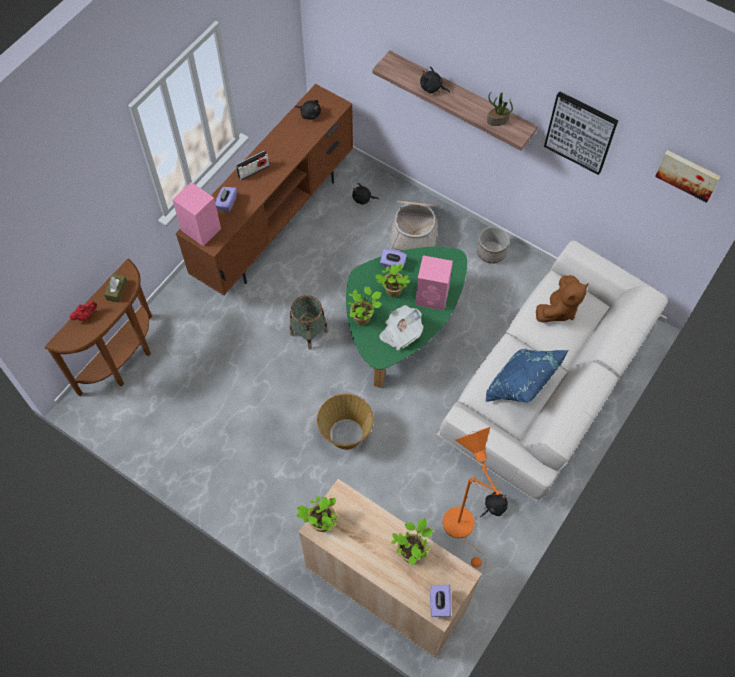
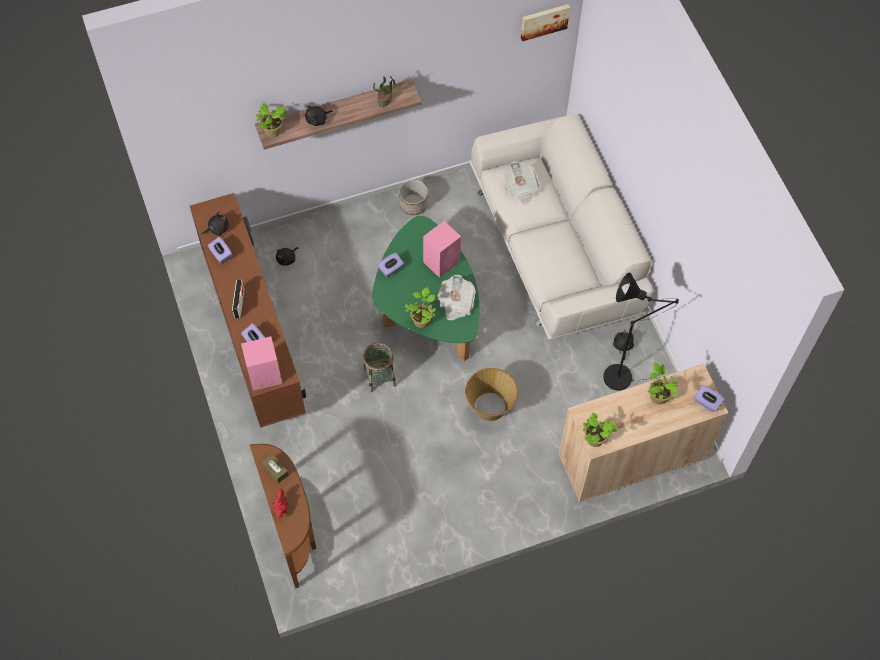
camera: 55 degrees left, 0 degrees up
potted plant [375,264,410,297] -> potted plant moved to [256,104,288,137]
basket [390,200,439,251] -> none
orange floor lamp [442,427,501,569] -> black floor lamp [603,273,679,391]
blue pillow [486,348,569,403] -> none
brown plush toy [536,275,589,323] -> newspaper [504,161,540,205]
picture [544,91,618,175] -> none
none -> purple tissue box [208,237,232,264]

